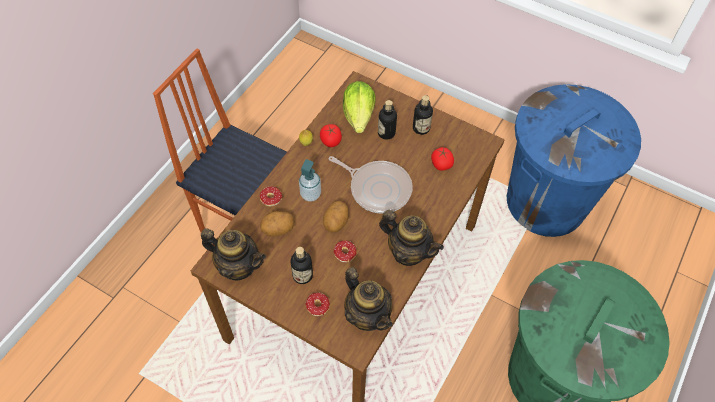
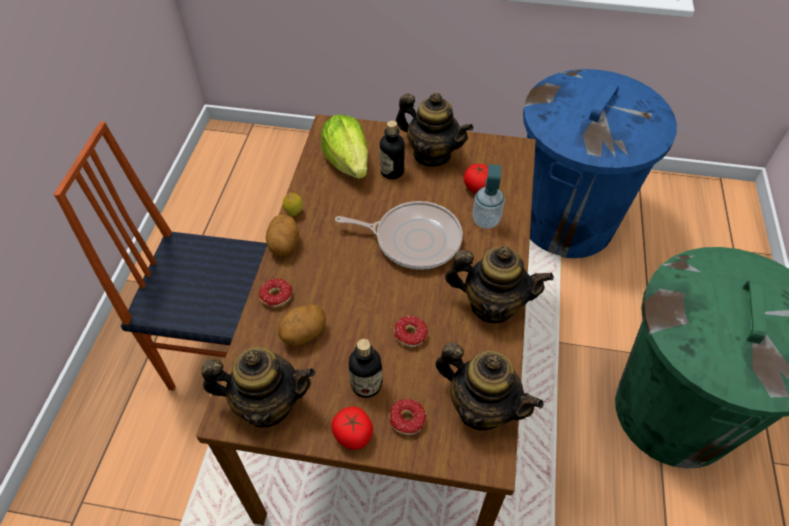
camera: 20 degrees left, 5 degrees down
soap dispenser [299,159,321,202] -> soap dispenser moved to [472,165,505,229]
tomato [320,124,342,147] -> tomato moved to [331,406,373,450]
potato [323,201,348,232] -> potato moved to [266,214,299,256]
bottle [413,95,433,135] -> teapot [396,93,474,167]

